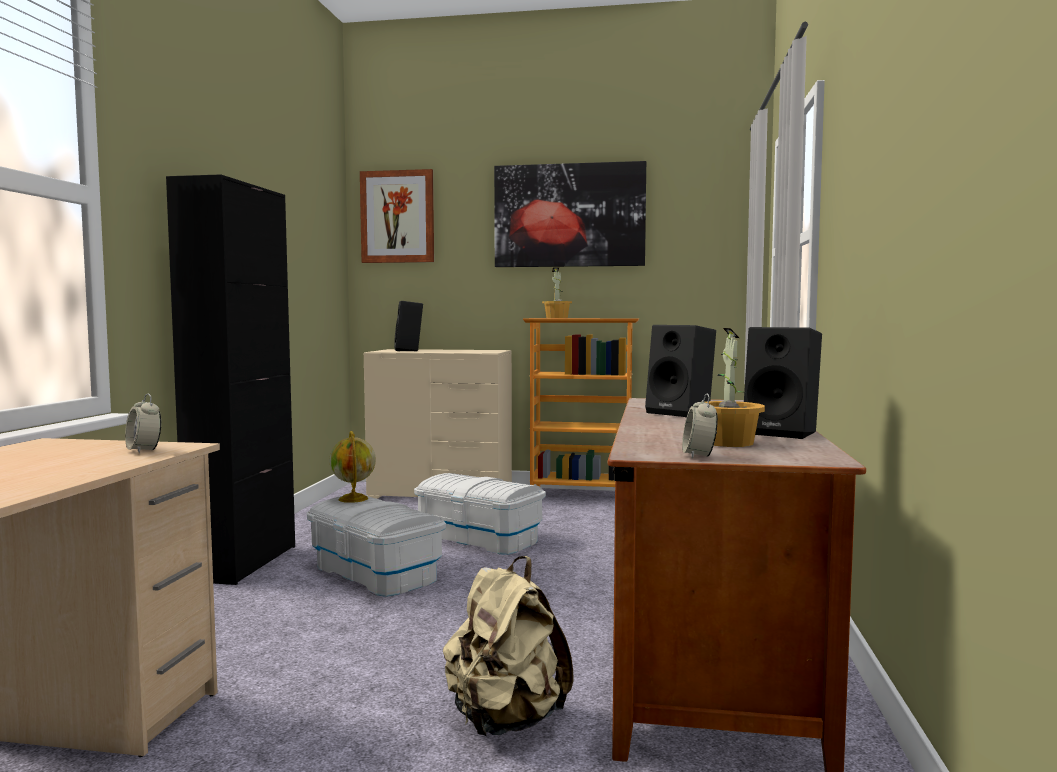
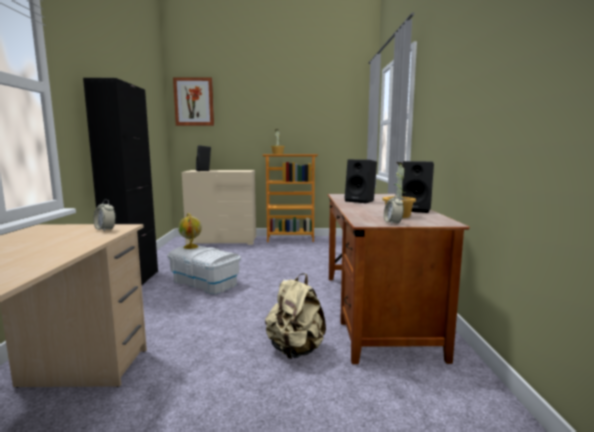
camera: 10 degrees left, 5 degrees up
white storage box [414,473,546,555] -> none
picture [494,161,646,267] -> none

